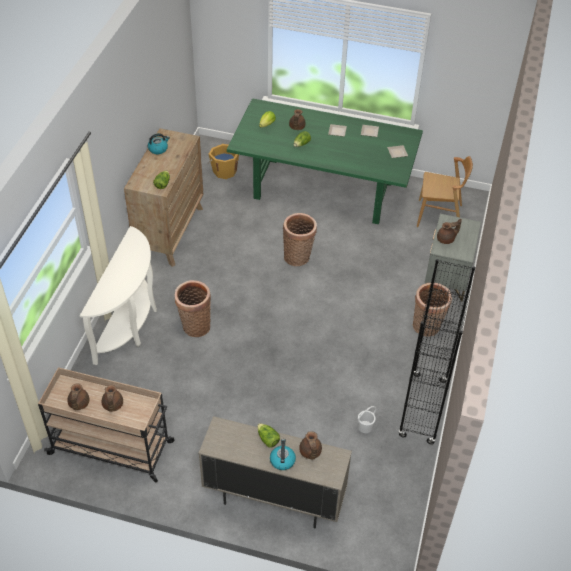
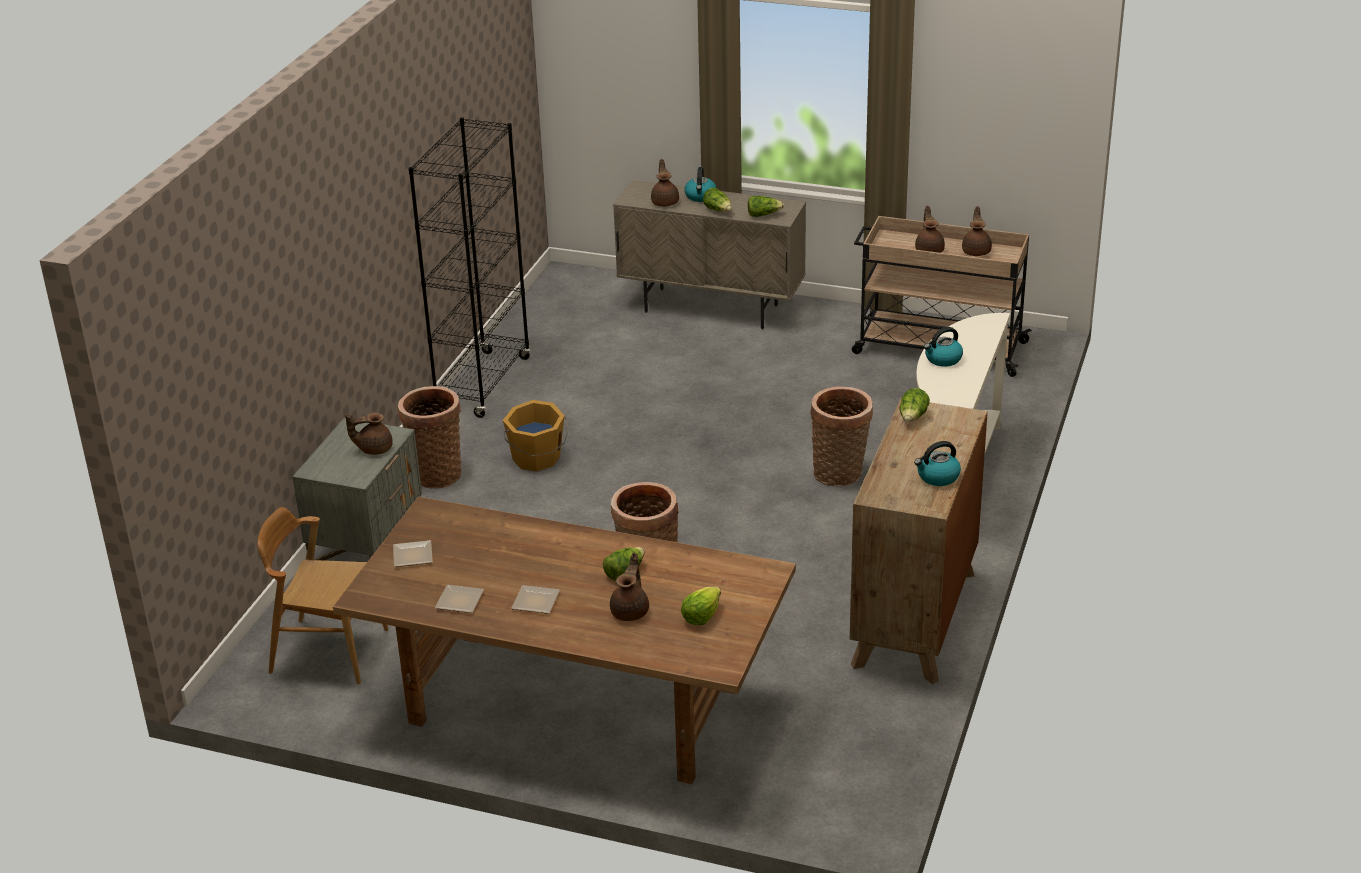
camera: 175 degrees left, 15 degrees down
orange bucket [208,144,239,179] -> orange bucket moved to [503,400,569,472]
green dining table [227,98,423,224] -> brown dining table [333,497,796,784]
white bucket [358,406,376,433] -> none
none -> lettuce [748,196,784,217]
none -> kettle [924,327,963,367]

